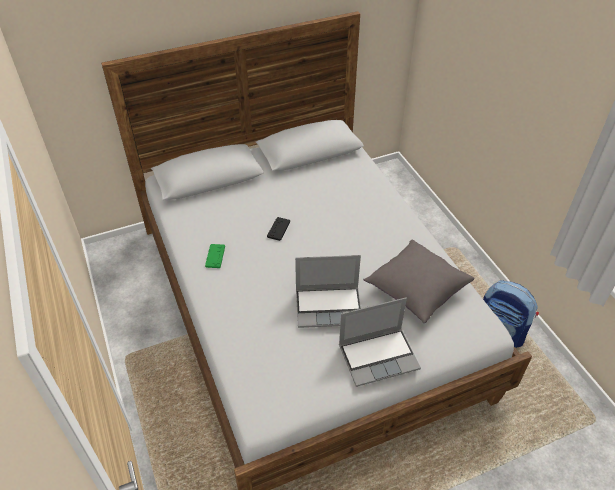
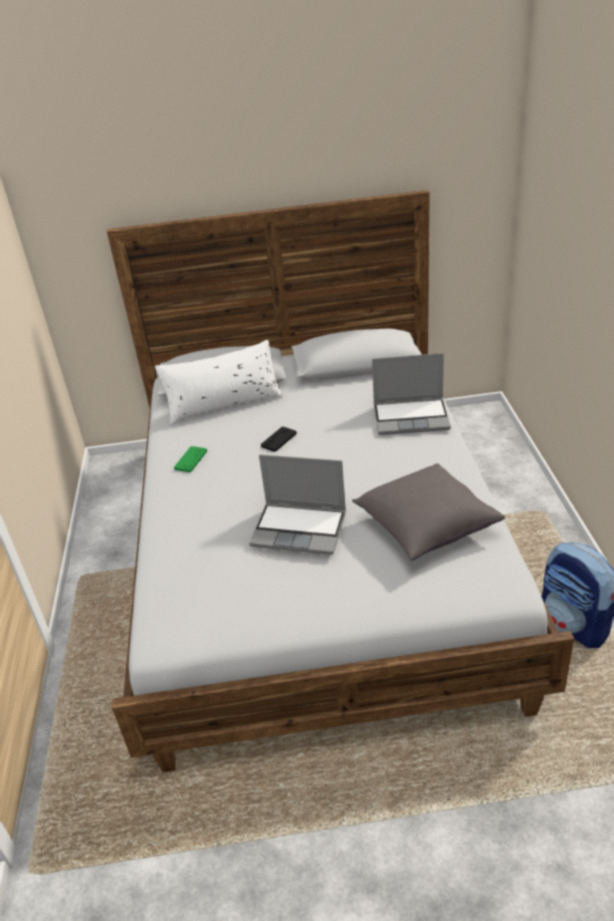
camera: 20 degrees right, 10 degrees down
laptop [339,297,421,387] -> laptop moved to [372,353,451,435]
none -> white pillow [155,340,283,424]

